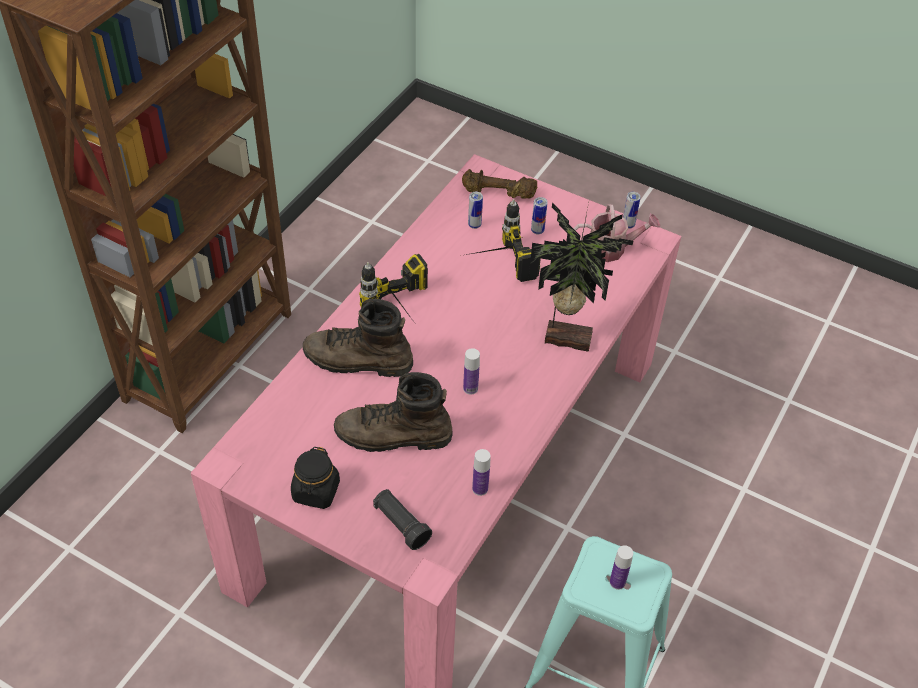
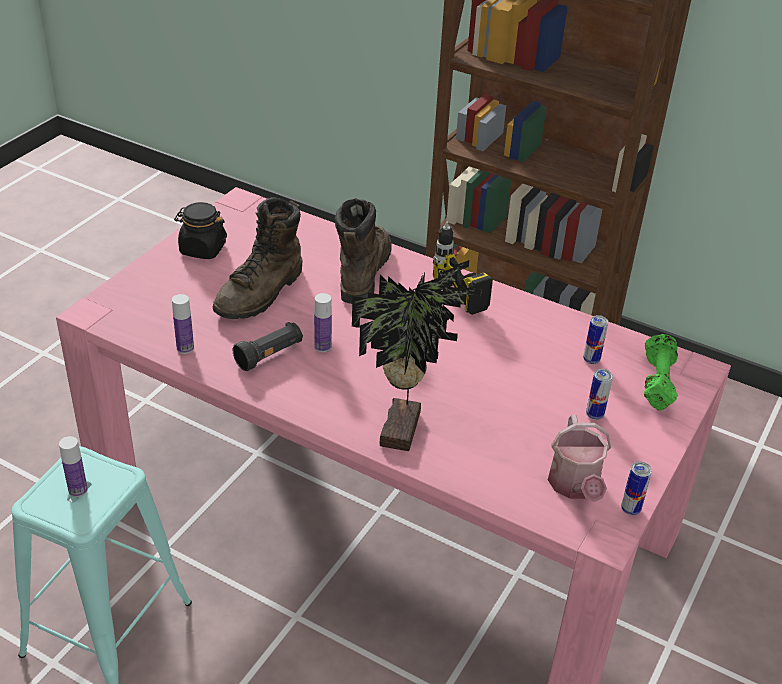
camera: 90 degrees right, 10 degrees down
brown boot [334,372,452,452] -> brown boot turned 150 degrees counterclockwise [213,198,302,319]
black flashlight [373,489,432,550] -> black flashlight moved to [233,322,303,371]
brown dumbbell [462,169,538,199] -> green dumbbell [644,334,678,411]
power drill [466,199,541,282] -> none

